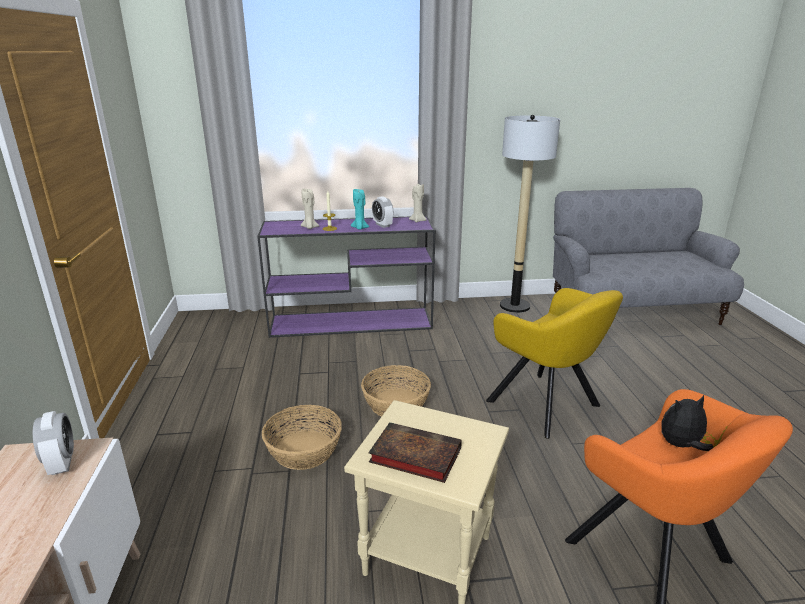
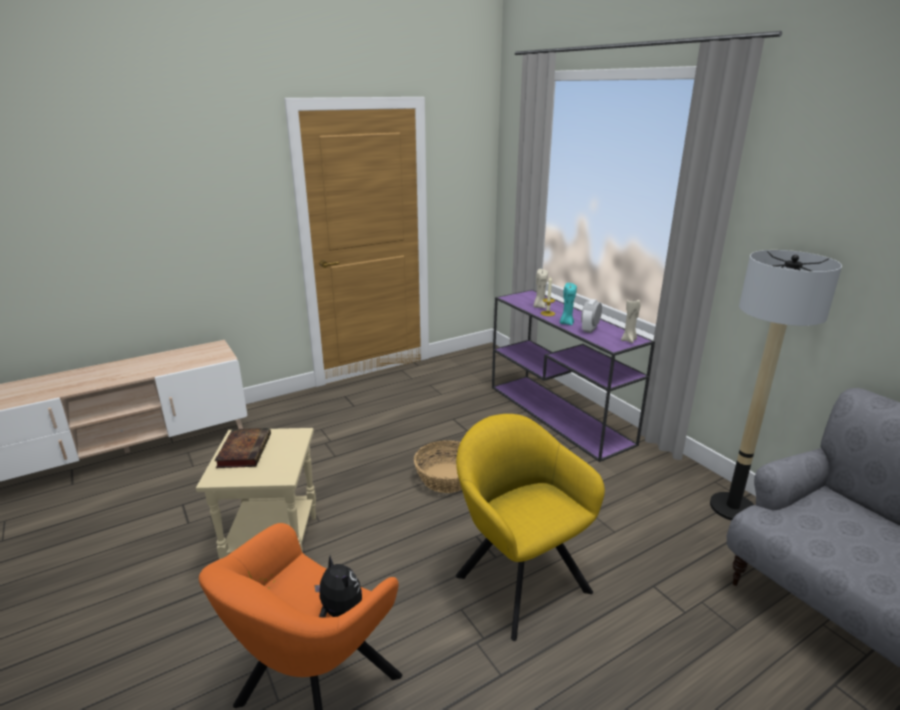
camera: 65 degrees right, 0 degrees up
alarm clock [33,411,74,475] -> none
basket [262,405,342,470] -> none
yellow armchair [486,288,623,439] -> yellow armchair turned 120 degrees clockwise [456,414,605,641]

